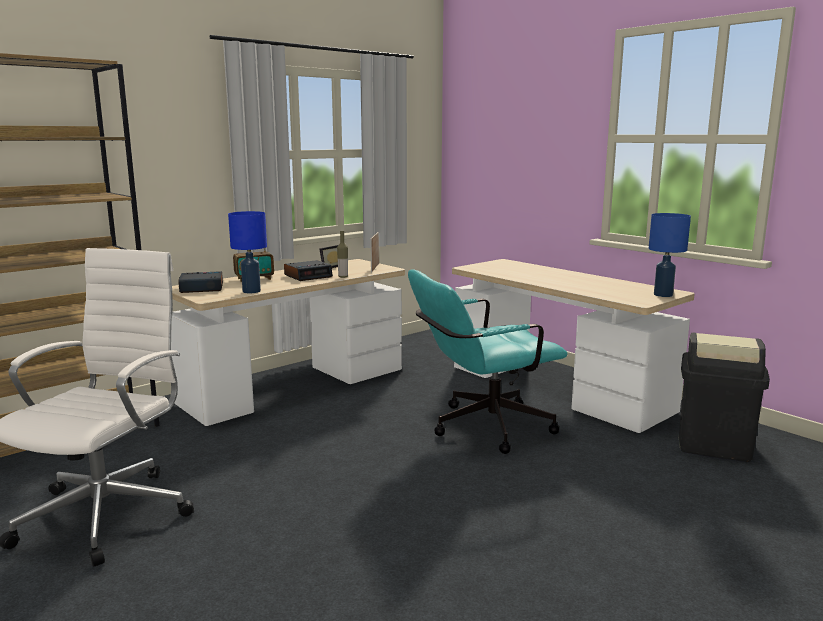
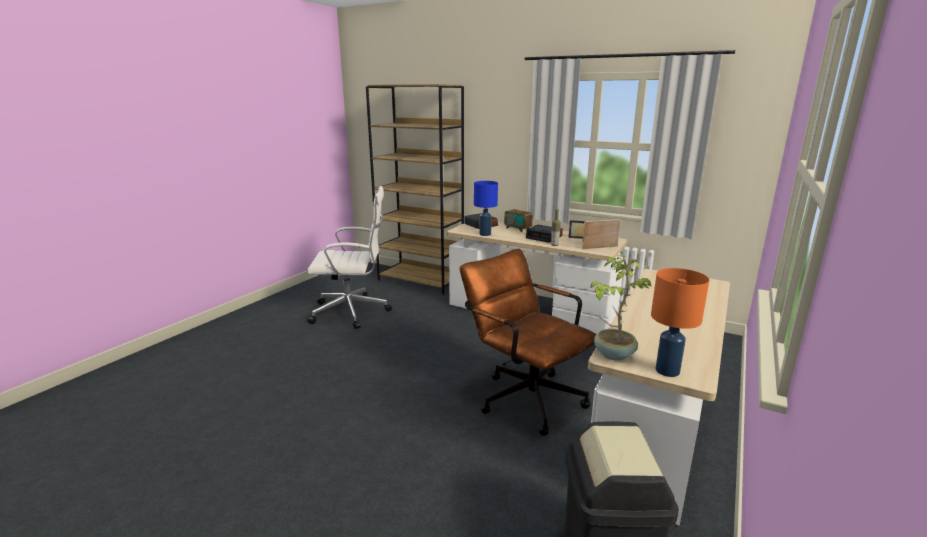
camera: 70 degrees right, 5 degrees up
turquoise office chair [408,269,568,454] -> brown office chair [460,249,597,436]
blue table lamp [649,213,691,297] -> orange table lamp [651,268,709,377]
none -> potted plant [590,255,652,361]

